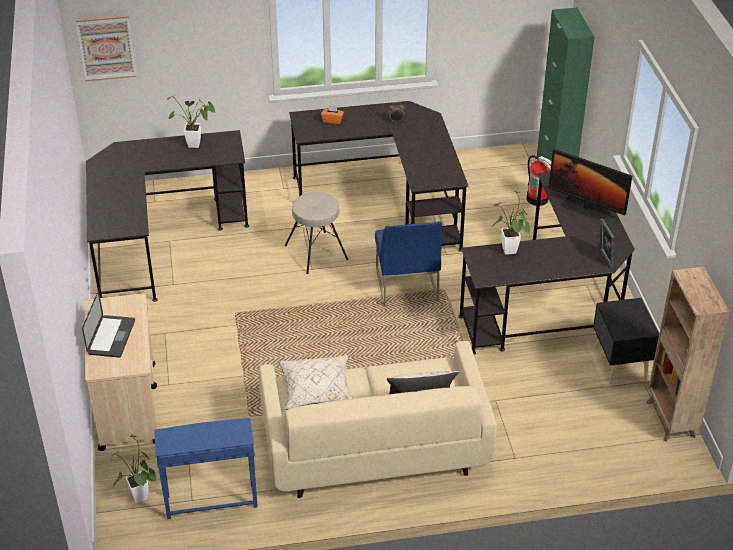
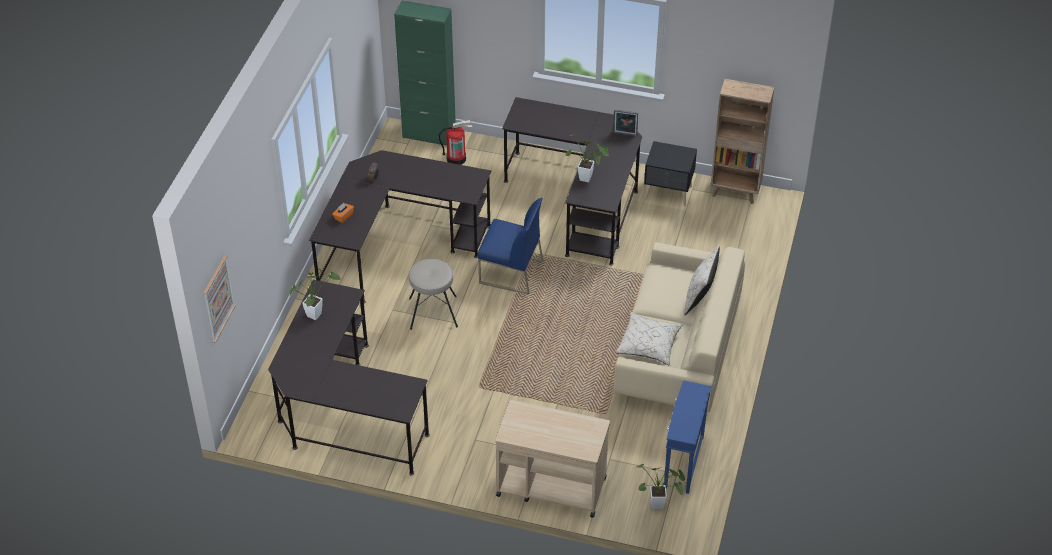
camera: 65 degrees left, 5 degrees up
laptop [82,291,135,358] -> none
monitor [549,149,632,221] -> none

